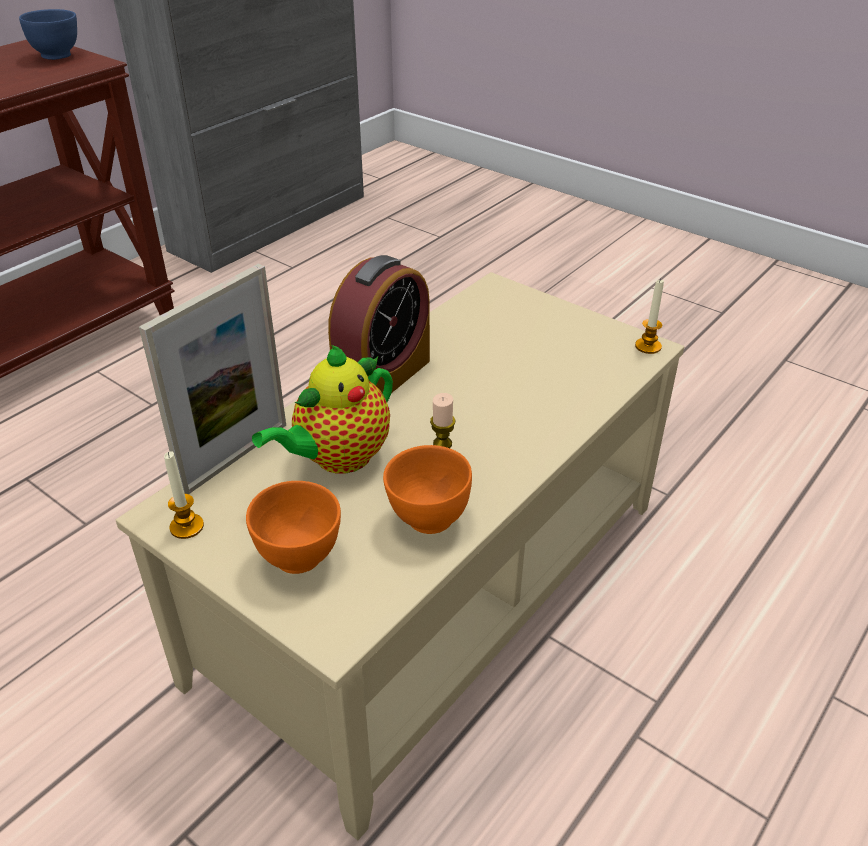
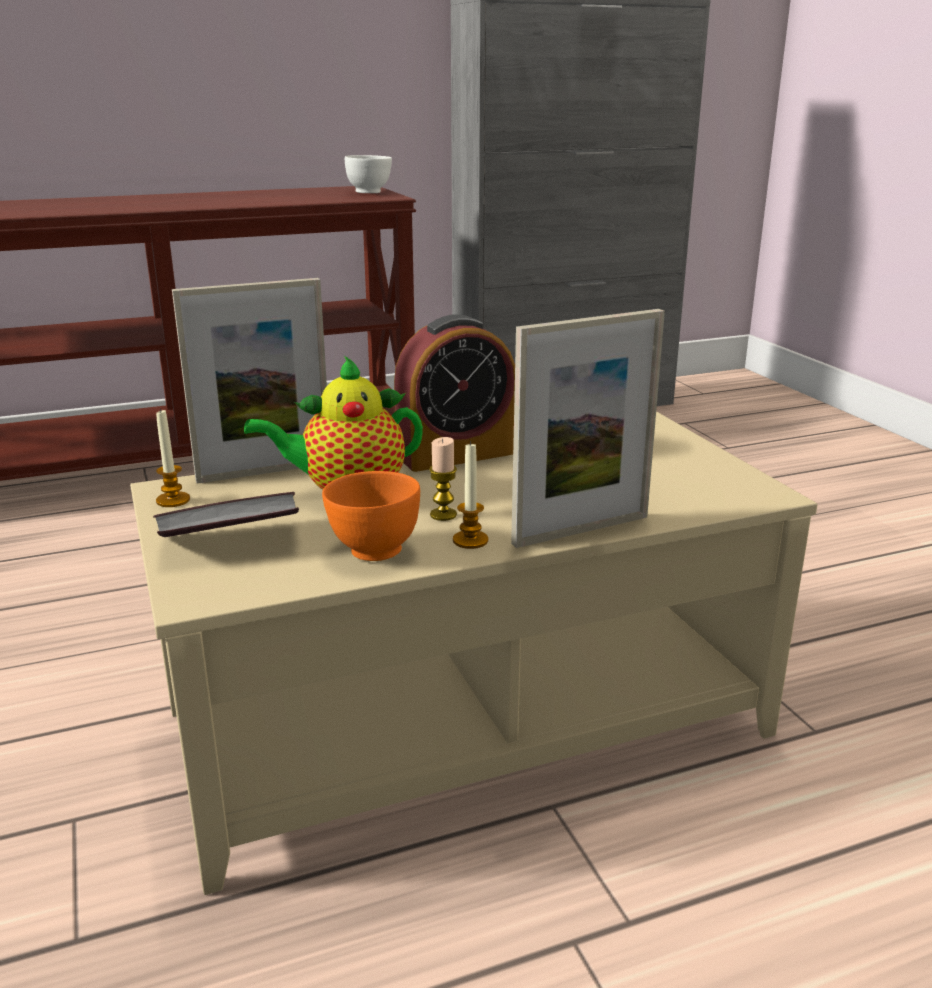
camera: 30 degrees right, 15 degrees down
blue bowl [19,9,77,60] -> white bowl [345,155,392,193]
orange bowl [246,481,341,574] -> book [153,492,299,537]
candle [635,279,664,354] -> candle moved to [453,441,488,549]
none -> picture frame [511,309,665,548]

